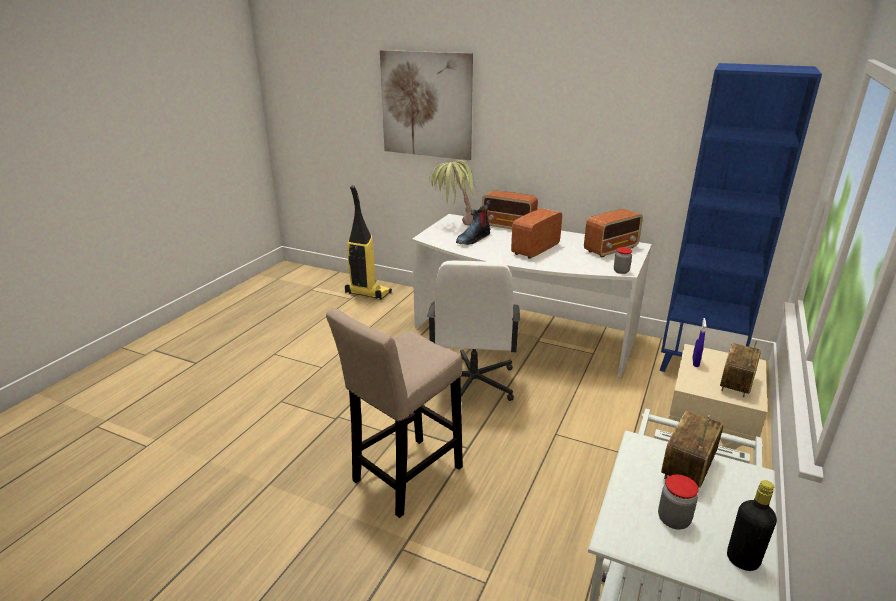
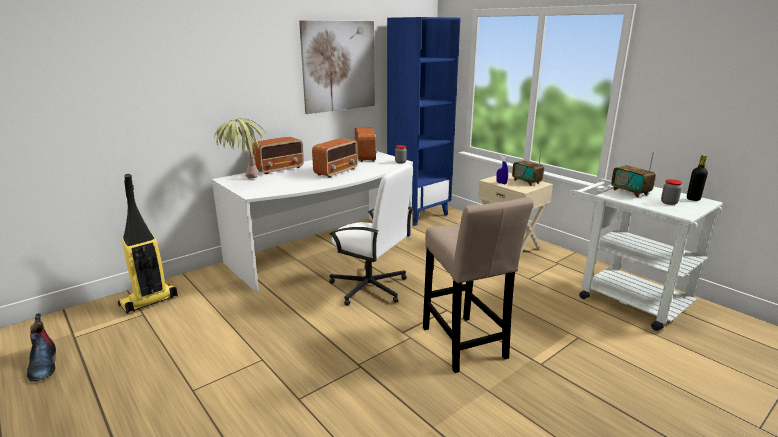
camera: 65 degrees left, 5 degrees down
picture [380,50,473,160] -> picture moved to [299,21,375,114]
boot [456,200,490,245] -> boot moved to [27,313,56,381]
radio [511,208,562,259] -> radio turned 120 degrees counterclockwise [312,138,358,178]

